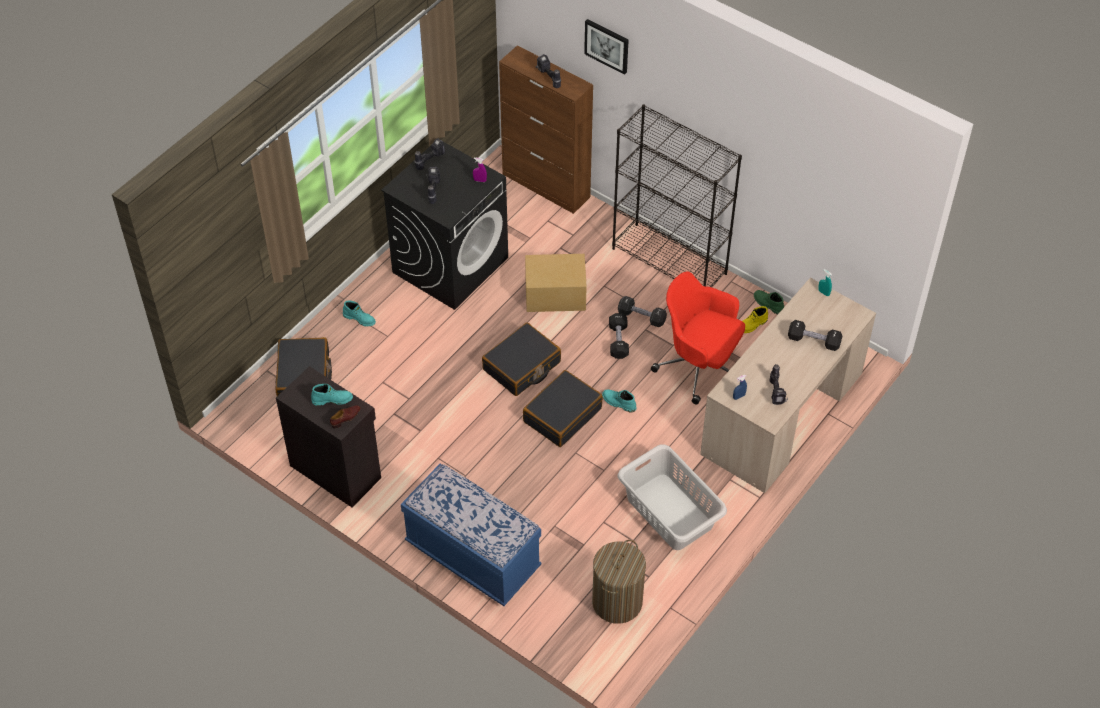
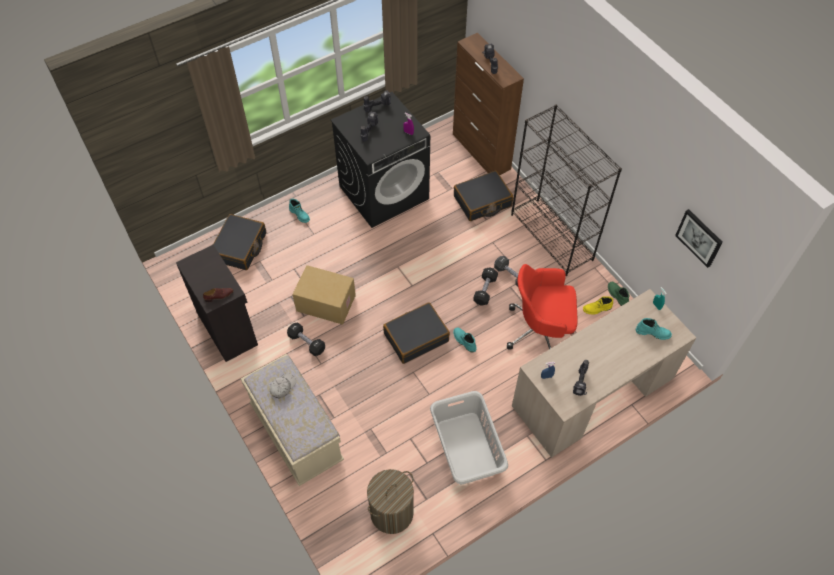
camera: 20 degrees right, 5 degrees up
turquoise boot [311,383,353,406] -> turquoise boot moved to [636,318,672,340]
blue bench [401,464,542,606] -> beige bench [241,354,344,486]
black suitcase [482,323,561,396] -> black suitcase moved to [454,171,513,221]
cardboard box [525,254,587,312] -> cardboard box moved to [292,265,356,325]
picture [584,19,629,75] -> picture moved to [675,209,723,268]
red office chair [651,271,745,405] -> red office chair turned 45 degrees counterclockwise [507,264,578,350]
black dumbbell [788,320,842,351] -> black dumbbell moved to [287,322,325,356]
none -> white cap [270,374,296,399]

